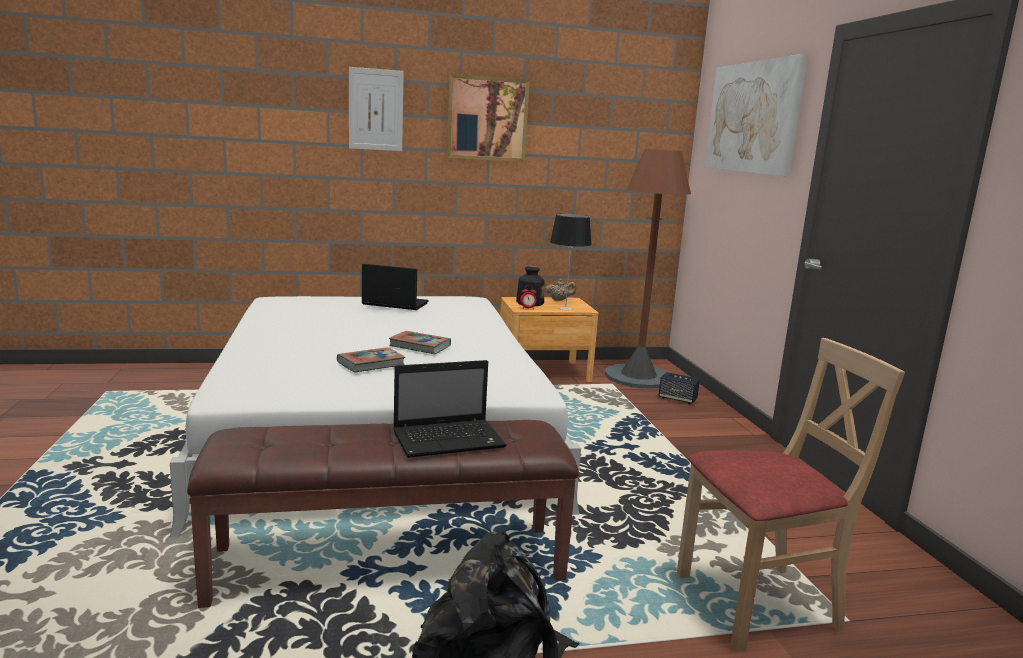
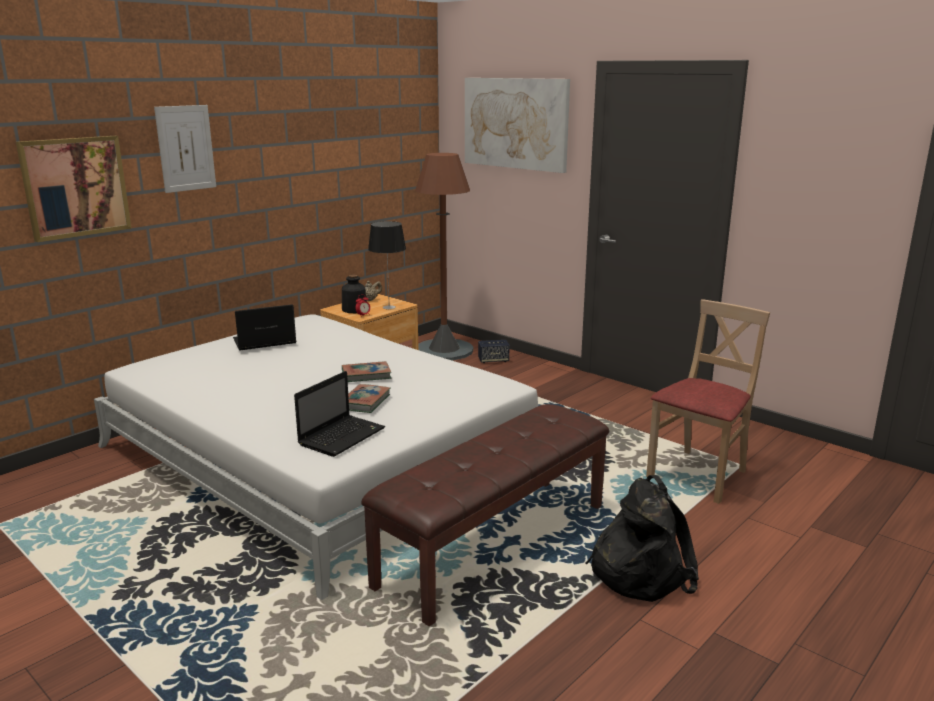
camera: 35 degrees left, 5 degrees up
laptop [393,360,506,458] -> laptop moved to [294,371,385,457]
picture [447,74,530,162] -> picture moved to [16,136,131,242]

